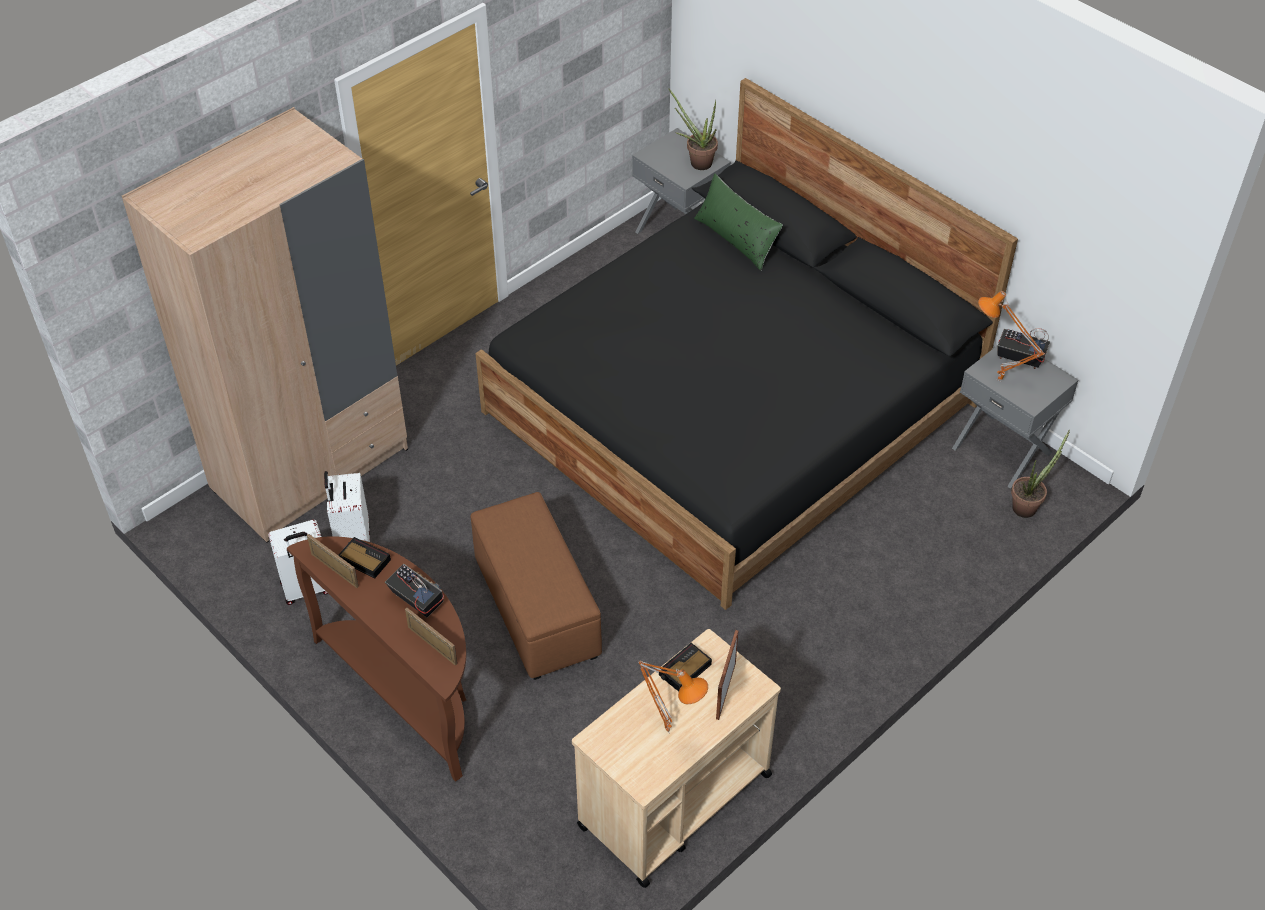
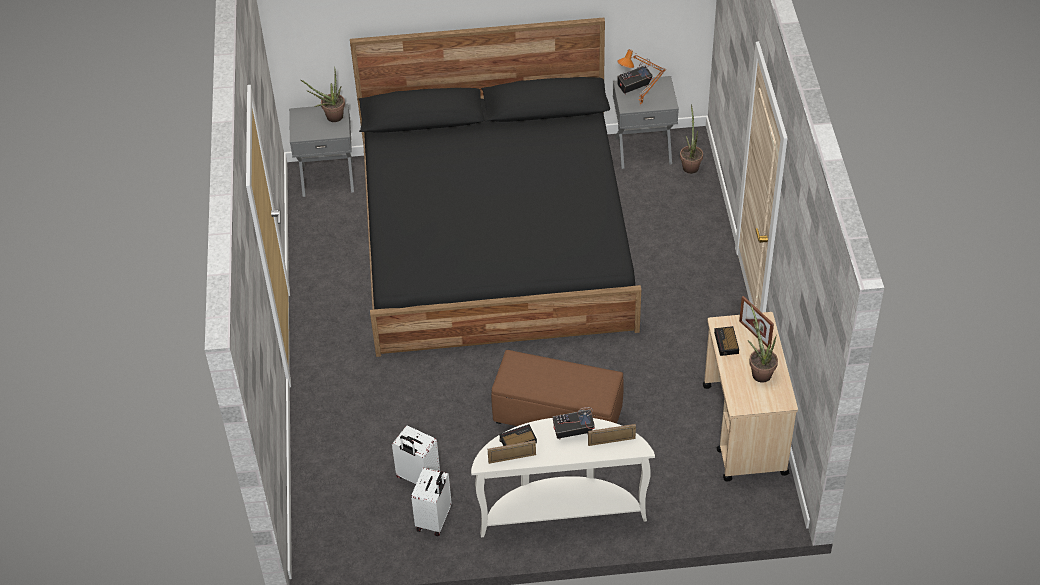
camera: 50 degrees left, 0 degrees up
beige wardrobe [122,107,408,543] -> none
brown console table [287,536,466,782] -> white console table [471,418,655,537]
orange table lamp [638,661,708,733] -> potted plant [748,304,778,383]
green pillow [694,174,783,271] -> none

